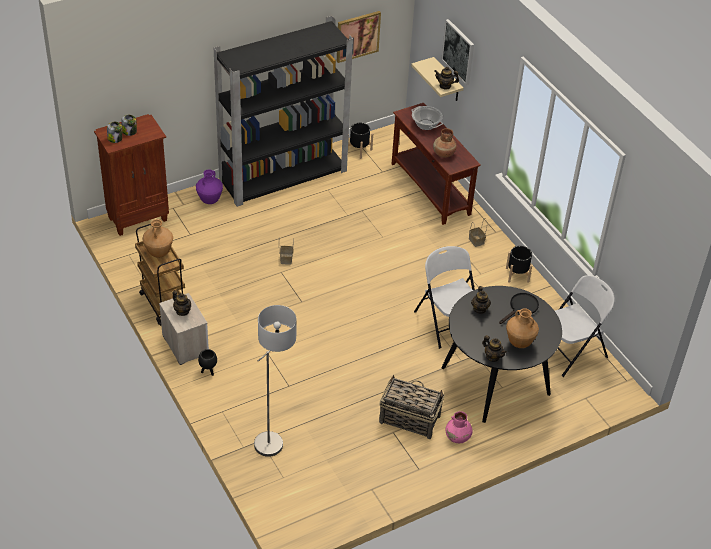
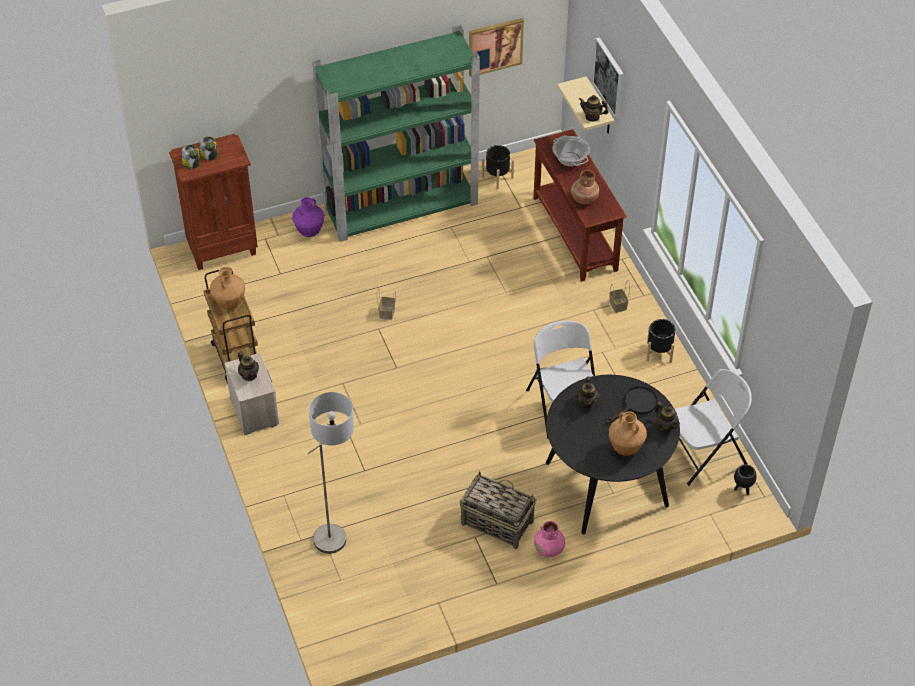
camera: 10 degrees right, 5 degrees up
black planter [198,349,217,376] -> black planter moved to [734,464,757,495]
black bookcase [214,16,353,207] -> green bookcase [312,25,480,242]
teapot [482,335,507,362] -> teapot moved to [655,402,680,432]

